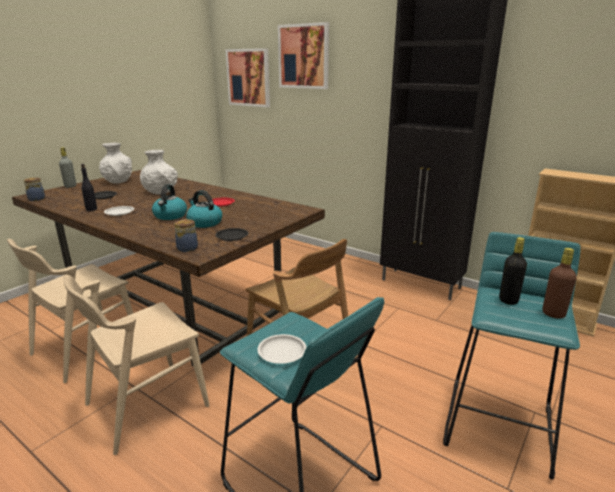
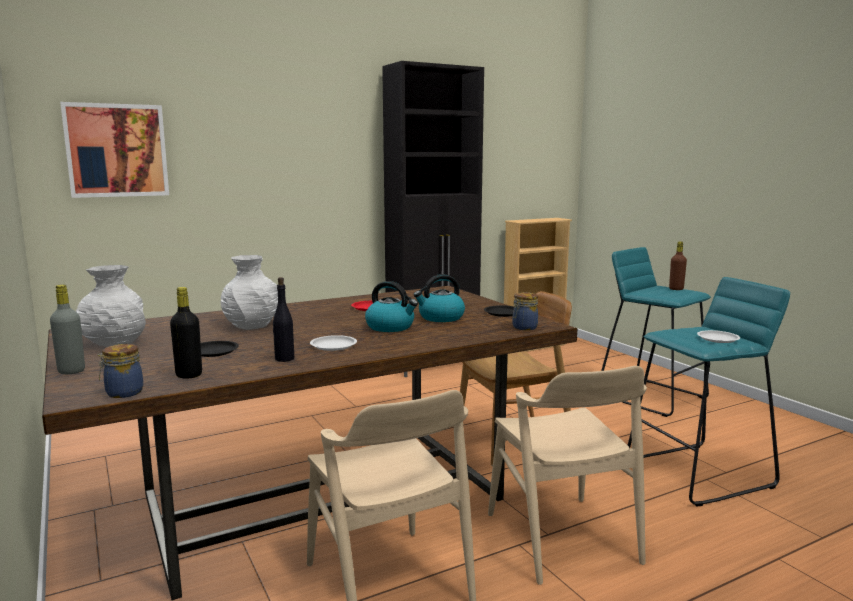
camera: 65 degrees left, 10 degrees down
picture [278,22,329,89] -> none
black bottle [499,237,527,305] -> black bottle moved to [170,287,202,379]

